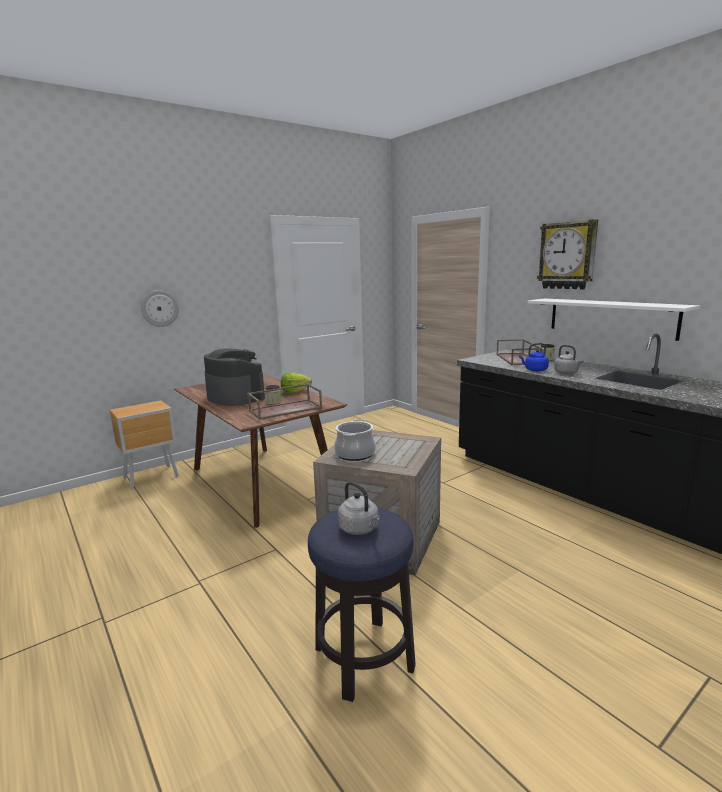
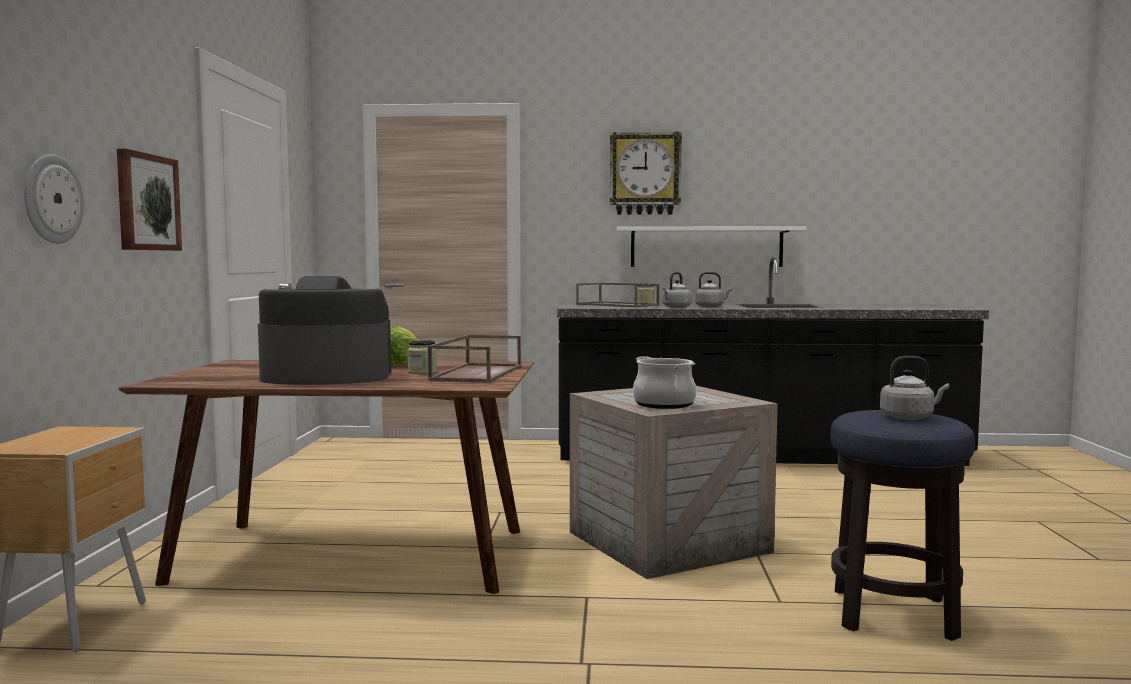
camera: 50 degrees left, 10 degrees down
blue kettle [519,343,549,371] -> grey kettle [663,272,692,308]
none -> picture [117,149,182,251]

